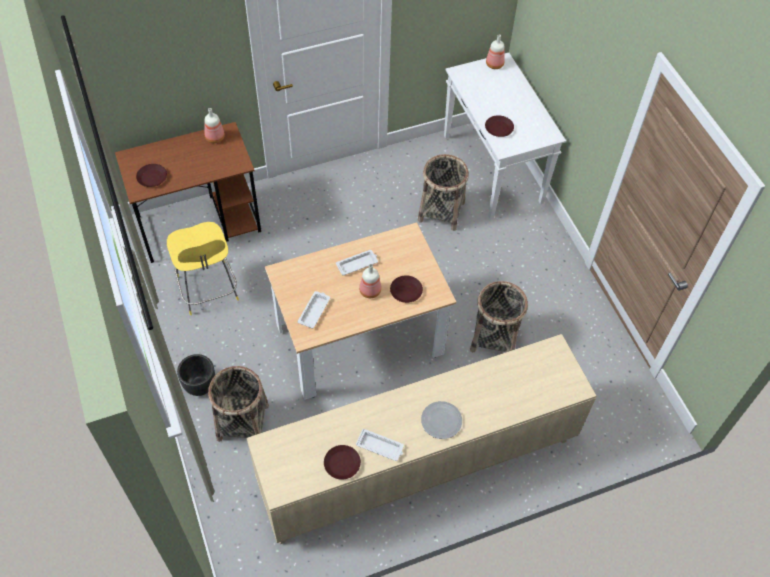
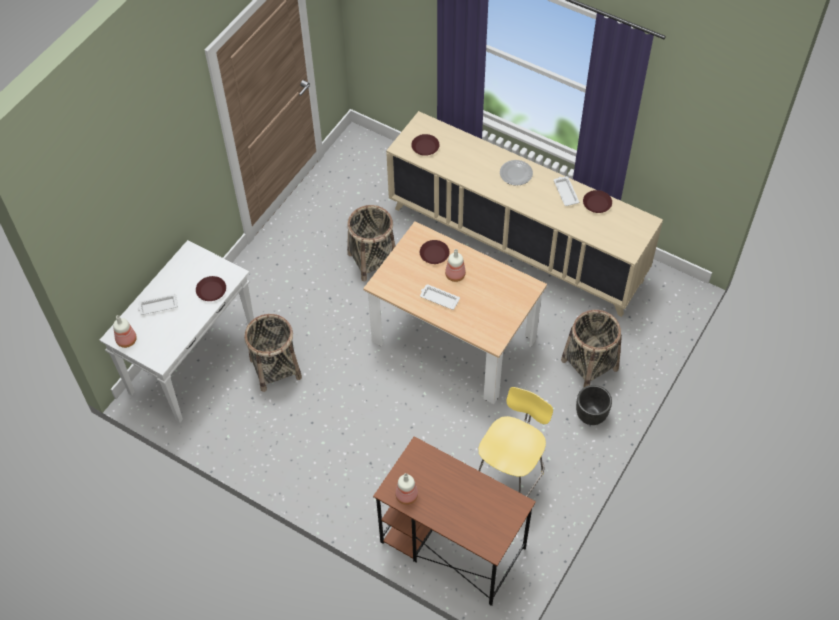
camera: 125 degrees left, 0 degrees up
brown plate [136,164,167,187] -> brown plate moved to [411,134,440,156]
white tray [298,291,330,328] -> white tray moved to [137,294,178,315]

